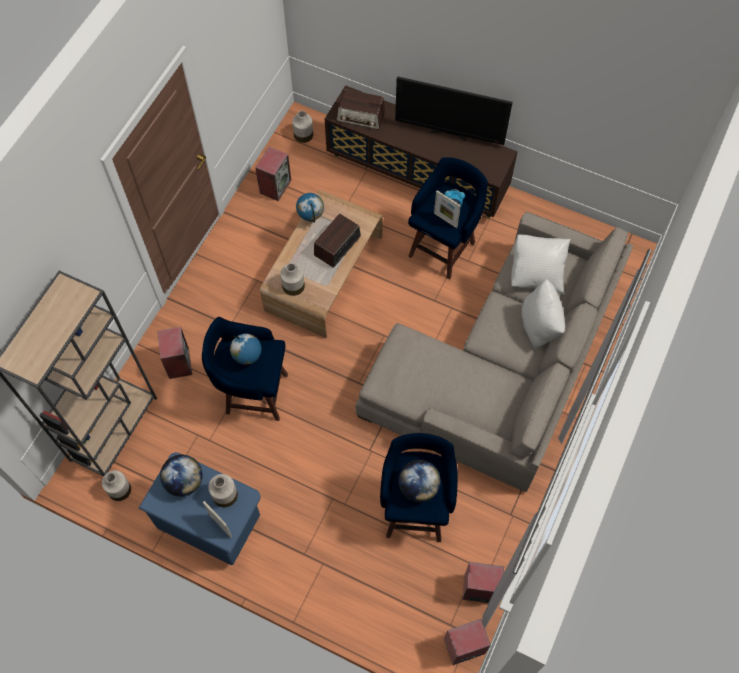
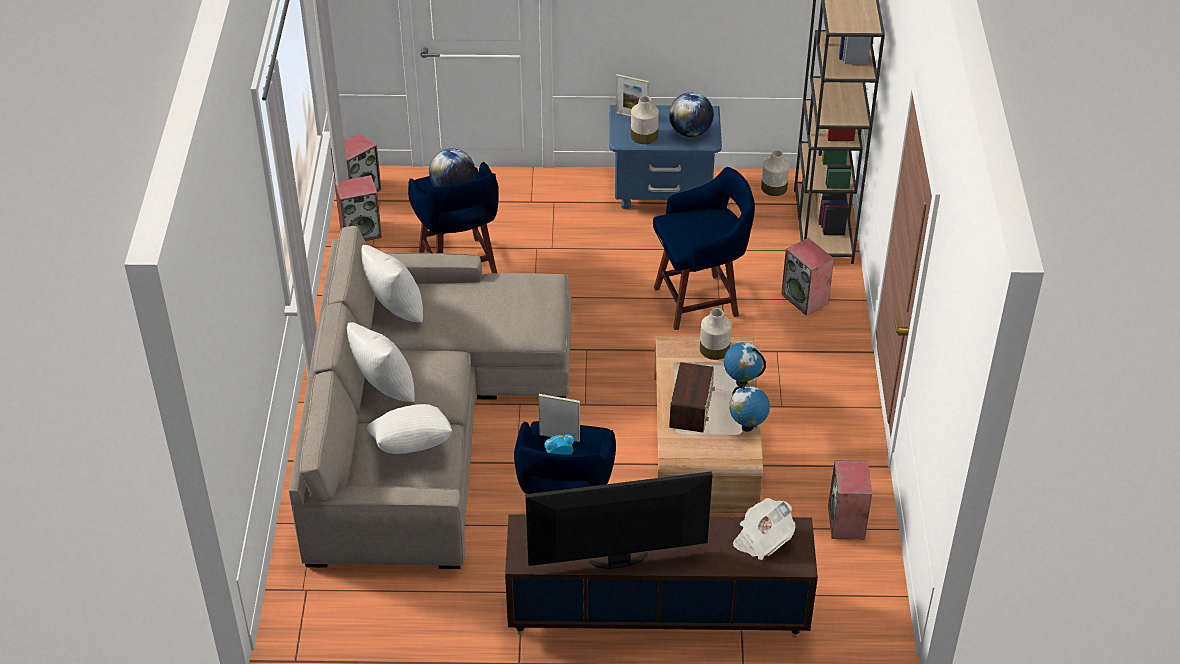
camera: 155 degrees right, 20 degrees down
globe [230,334,261,365] -> globe moved to [724,342,766,386]
beige vase [292,111,313,143] -> none
radio [336,89,385,129] -> newspaper [733,498,796,560]
none -> white pillow [361,245,423,323]

